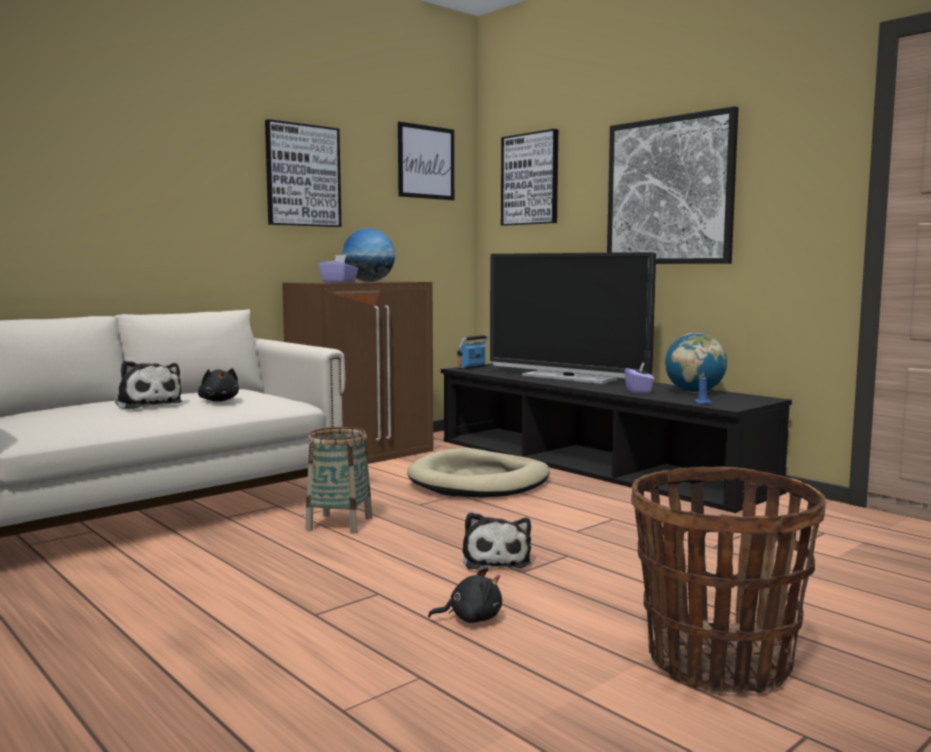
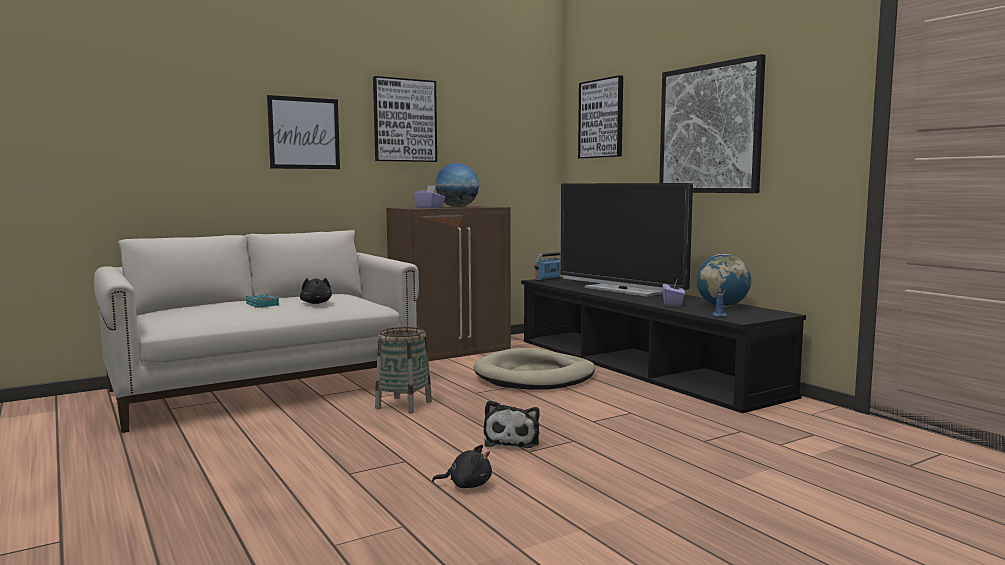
camera: 10 degrees right, 0 degrees up
plush toy [115,361,182,409] -> turquoise book [246,294,279,308]
picture [398,122,454,200] -> picture moved to [267,95,340,169]
basket [631,467,826,693] -> none

